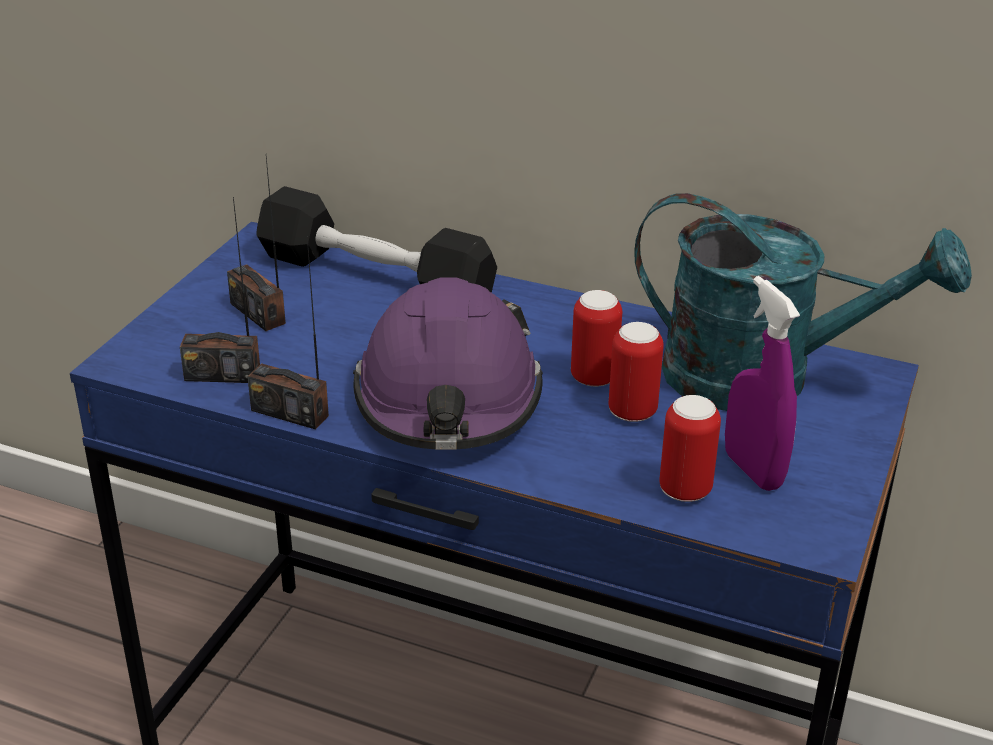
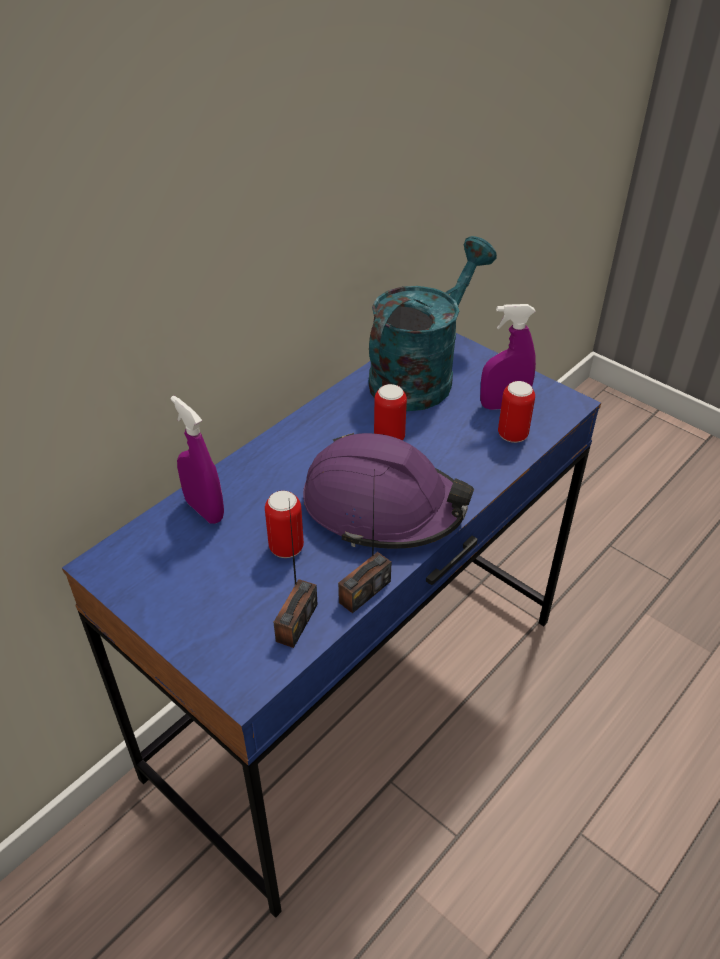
camera: 70 degrees left, 10 degrees up
radio [227,157,286,331] -> none
black dumbbell [256,186,497,293] -> purple spray bottle [171,396,224,524]
can [608,322,664,422] -> can moved to [265,491,304,558]

